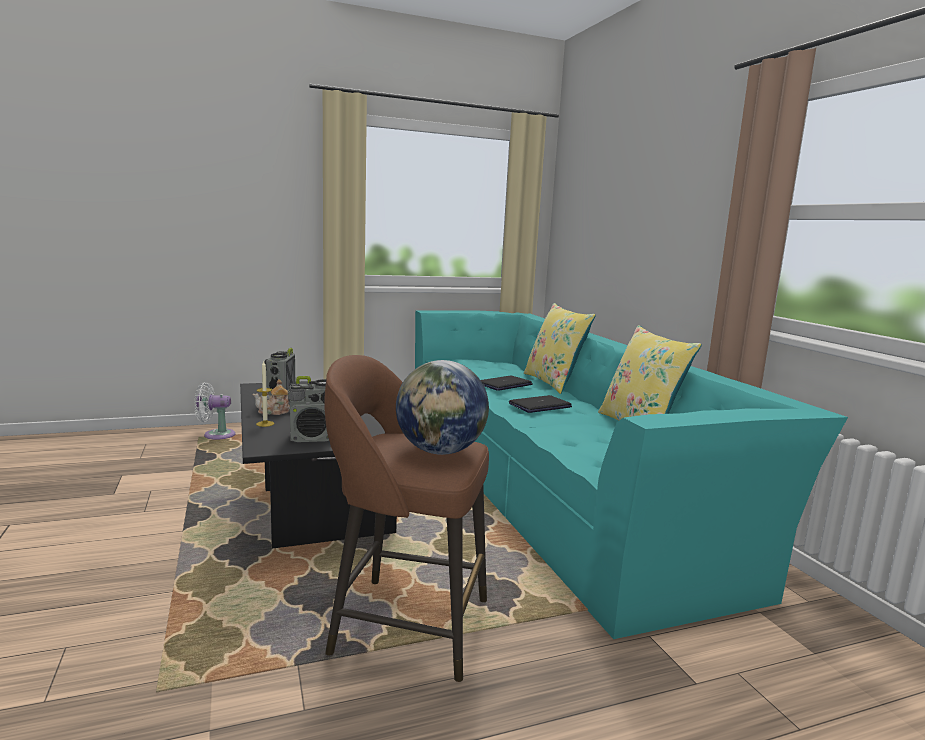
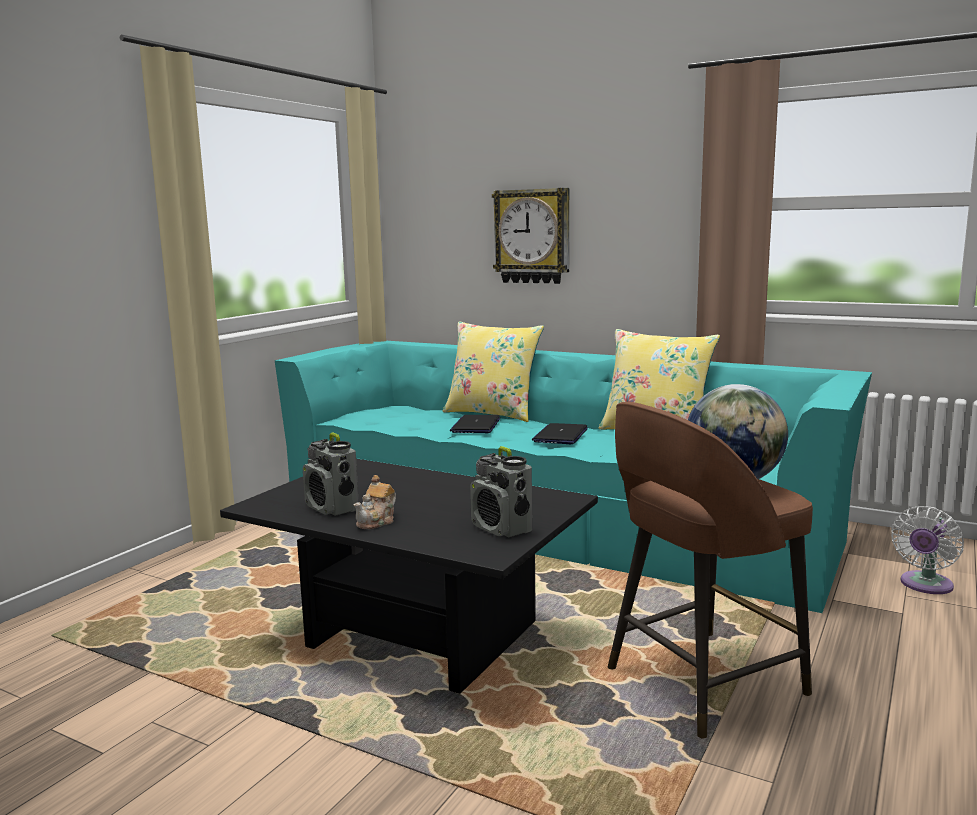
camera: 40 degrees left, 0 degrees up
white fan [194,382,236,440] -> white fan moved to [891,506,964,594]
candle [256,361,274,427] -> none
radio [288,376,329,442] -> radio turned 105 degrees clockwise [470,446,532,537]
none -> wall clock [492,188,569,284]

